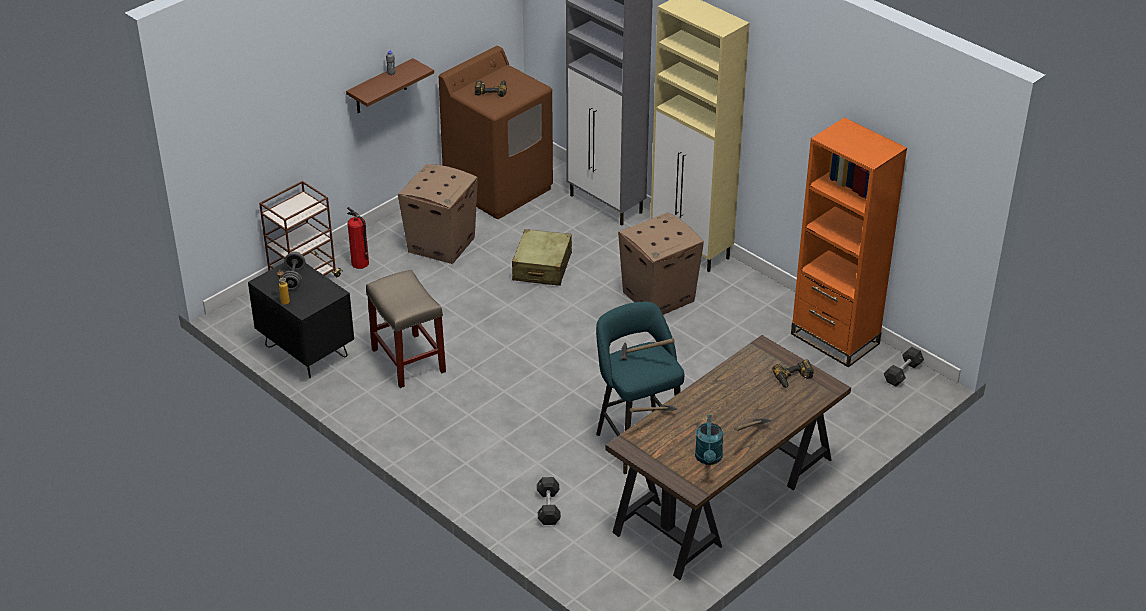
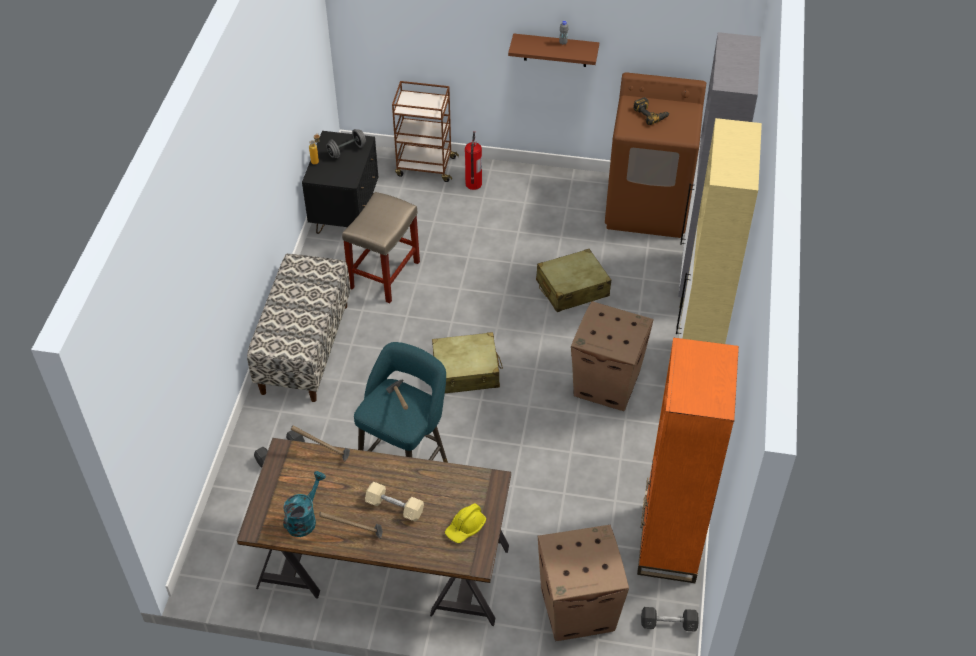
camera: 55 degrees right, 10 degrees up
cardboard box [398,164,478,264] -> cardboard box moved to [538,525,629,641]
turquoise watering can [695,415,723,465] -> turquoise watering can turned 150 degrees clockwise [283,471,326,537]
power drill [772,359,814,388] -> yellow hard hat [445,503,486,543]
none -> bench [247,254,351,402]
none -> beige dumbbell [365,482,424,522]
none -> beige suitcase [432,332,503,393]

